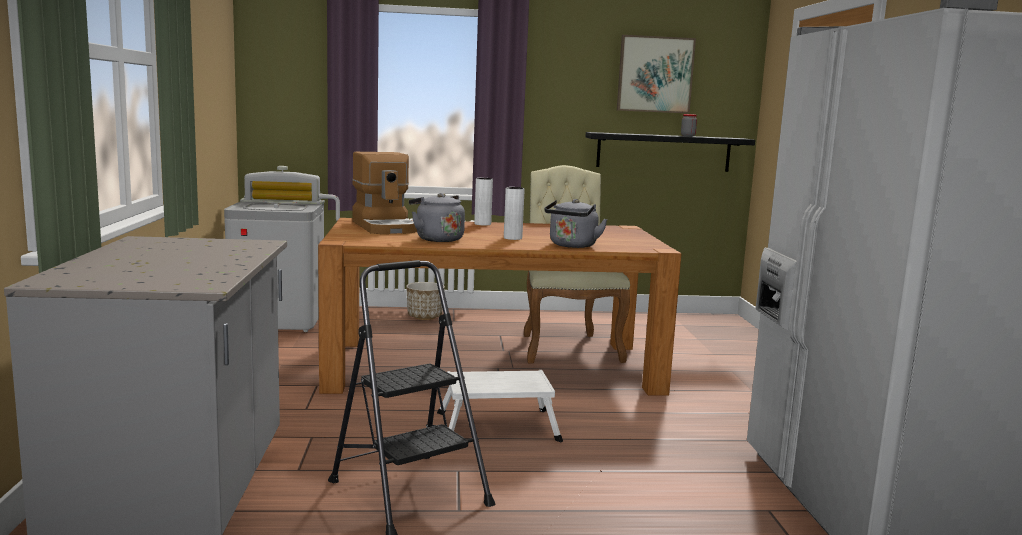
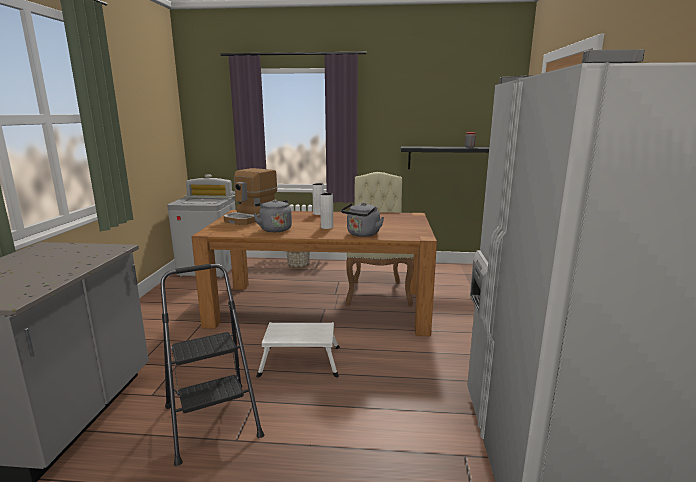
camera: 10 degrees right, 5 degrees up
coffee machine [352,152,417,234] -> coffee machine turned 45 degrees clockwise [224,168,277,225]
picture [617,35,696,114] -> none

